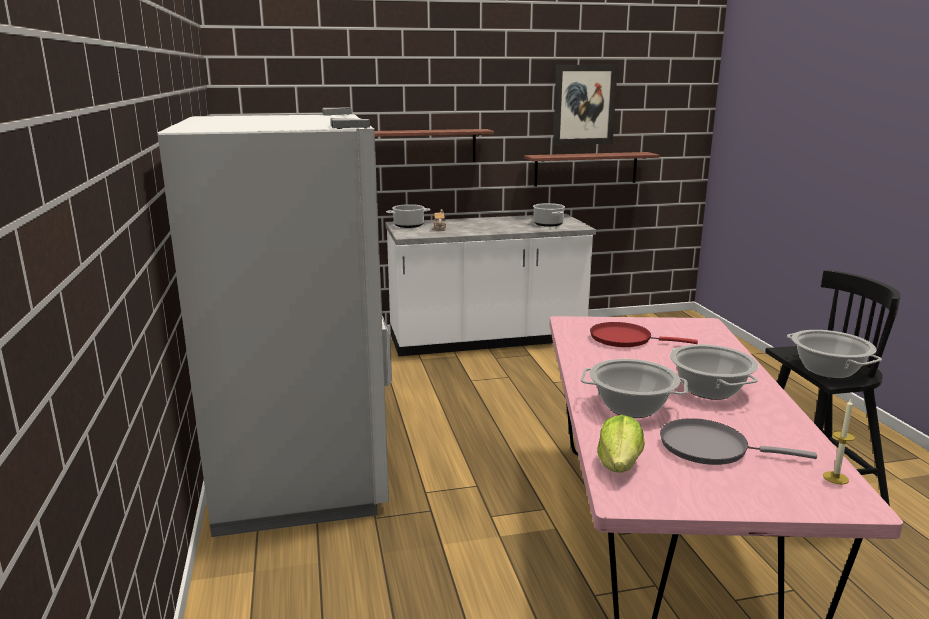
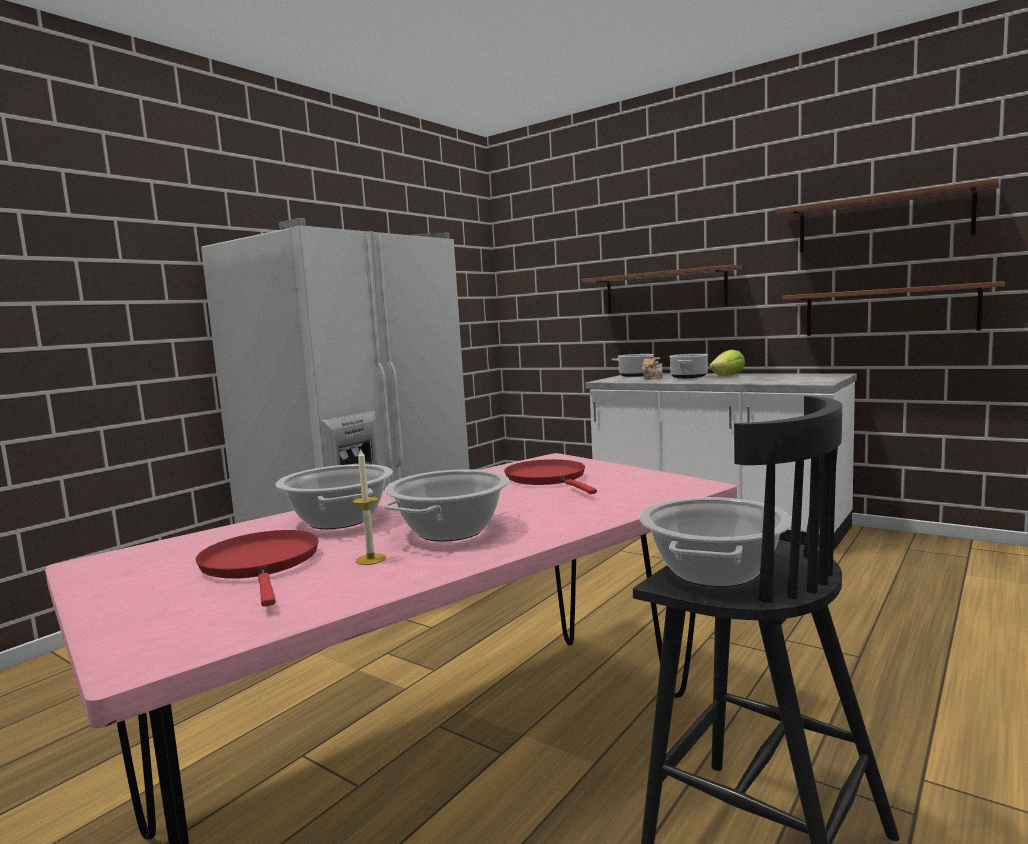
camera: 50 degrees right, 10 degrees down
cooking pot [533,203,565,227] -> cooking pot moved to [669,354,708,378]
picture [553,65,618,145] -> shelf [775,178,1000,253]
lettuce [597,415,645,473] -> lettuce moved to [709,350,745,376]
grey frying pan [660,418,817,465] -> red frying pan [196,530,319,607]
candle [823,399,855,484] -> candle moved to [352,449,386,565]

